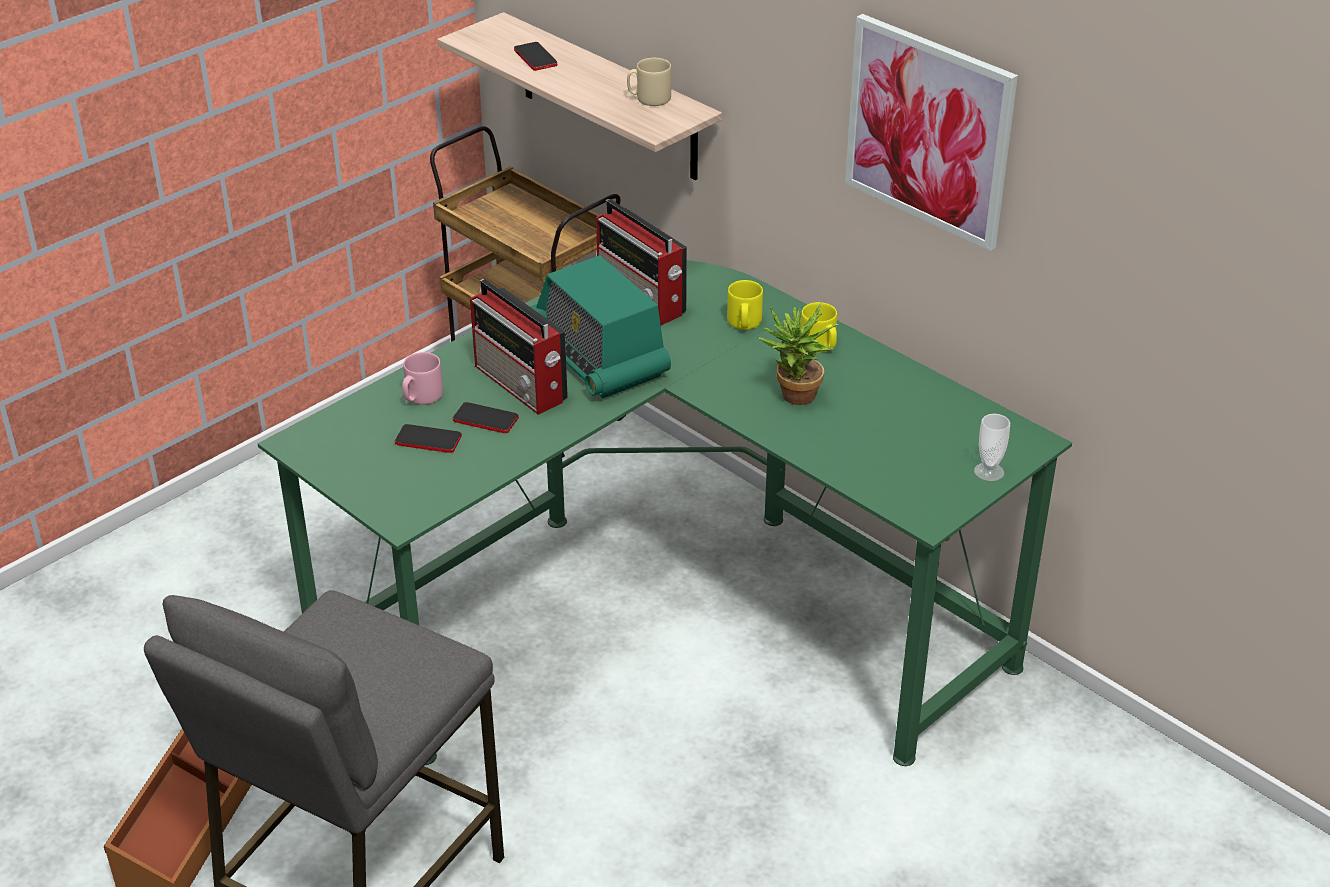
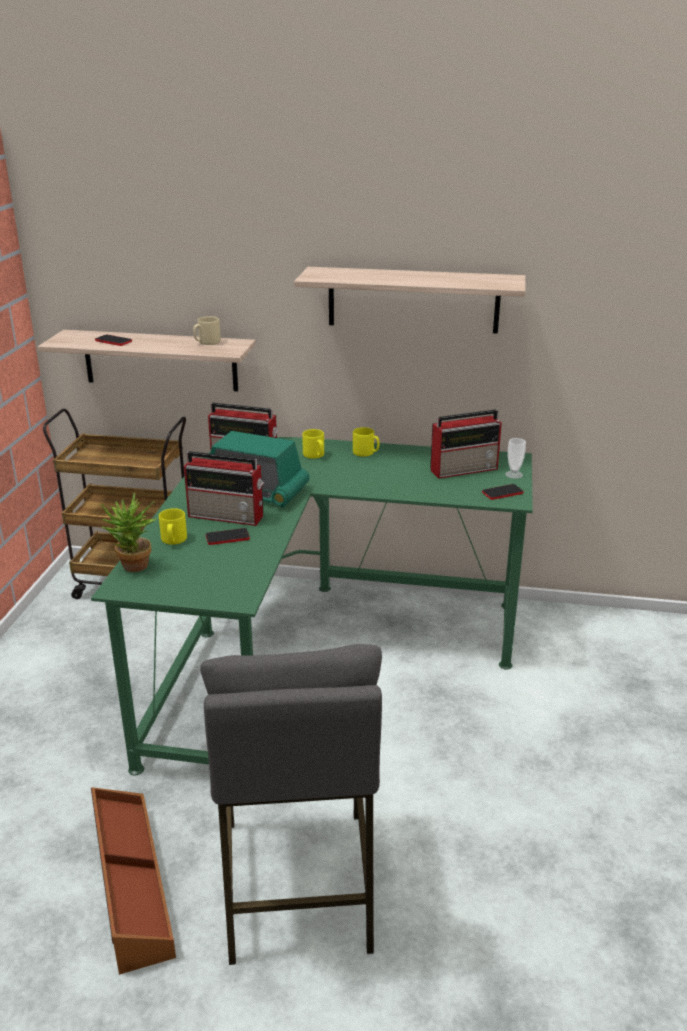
camera: 35 degrees left, 10 degrees down
phone [395,424,462,453] -> phone moved to [482,484,524,500]
pink mug [402,352,443,405] -> yellow mug [159,508,187,545]
potted plant [759,303,839,405] -> potted plant moved to [101,493,157,572]
picture [845,14,1018,251] -> shelf [294,267,525,334]
none -> radio [430,409,502,479]

